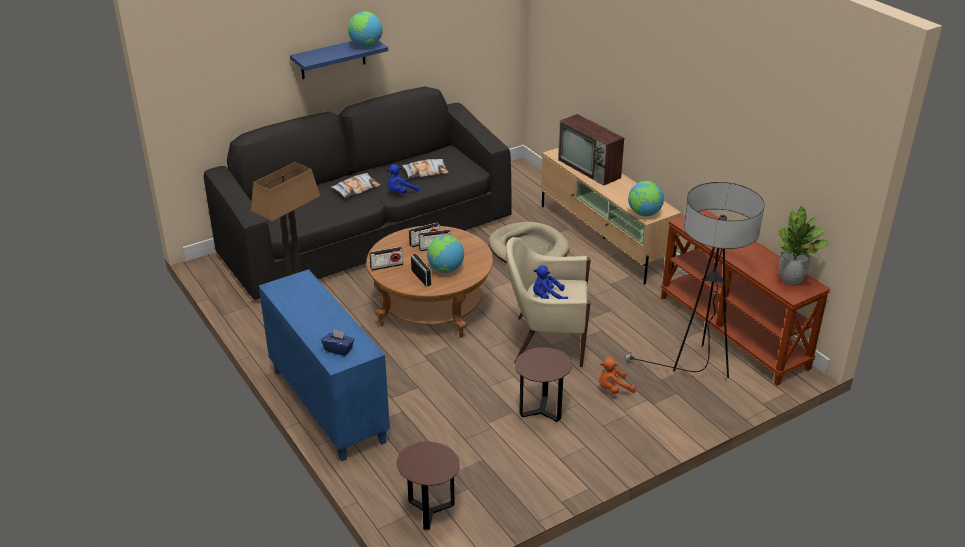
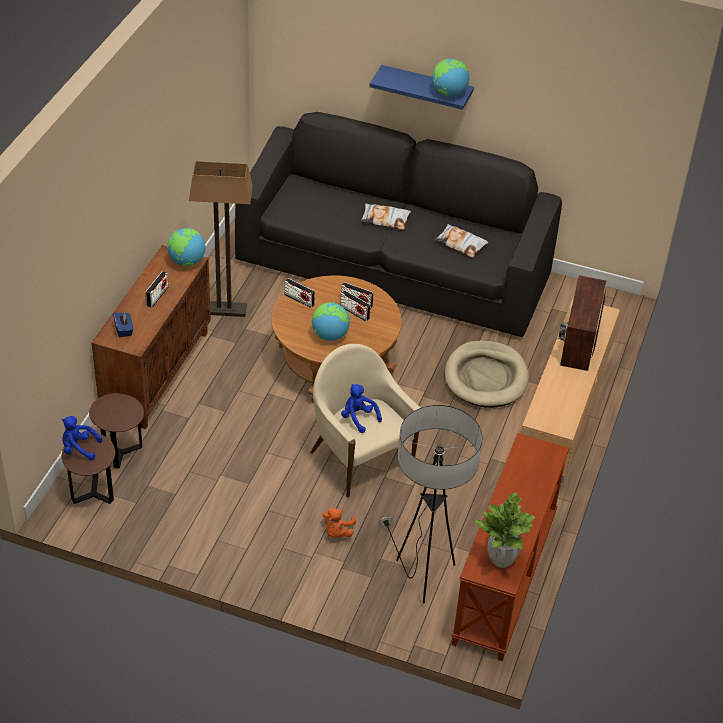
camera: 50 degrees right, 10 degrees up
blue cabinet [259,269,390,462] -> brown cabinet [92,245,211,429]
blue plush toy [387,164,419,194] -> blue plush toy moved to [62,416,102,460]
radio [411,254,432,287] -> radio moved to [145,271,169,308]
brown side table [515,347,572,422] -> brown side table moved to [89,393,144,468]
orange plush toy [599,357,636,394] -> orange plush toy turned 105 degrees counterclockwise [323,508,356,538]
globe [628,181,664,216] -> globe moved to [167,228,205,266]

